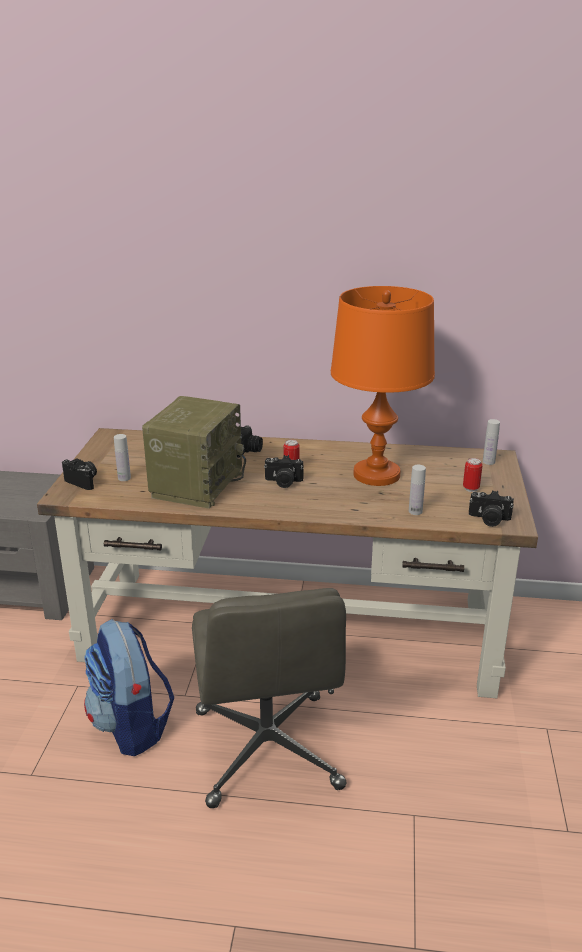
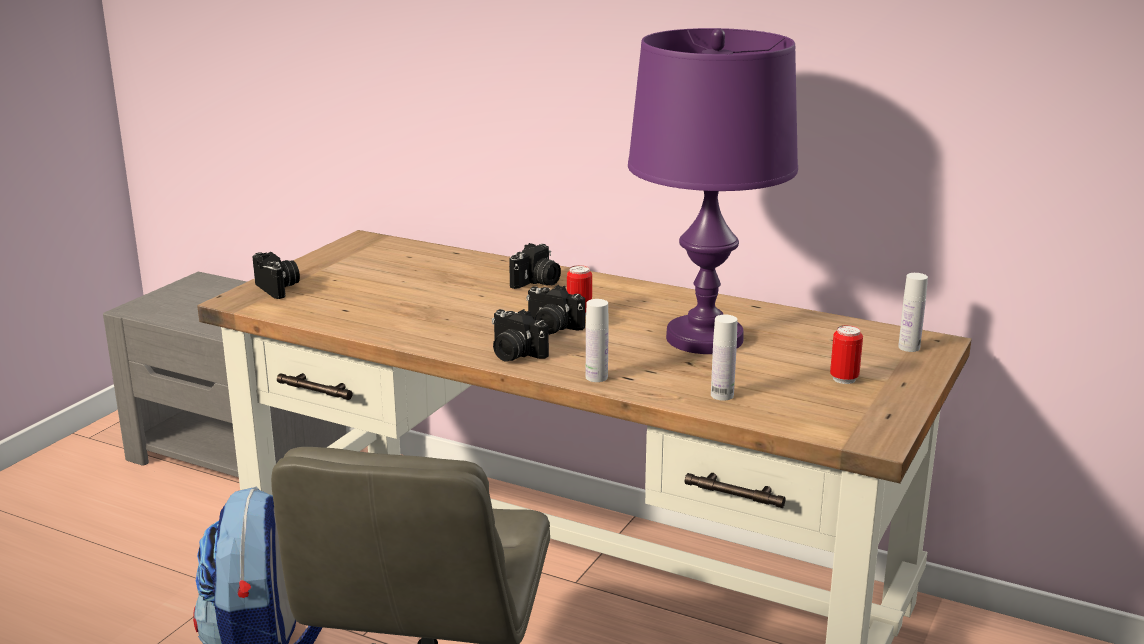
camera: 20 degrees right, 5 degrees down
white bottle [114,434,131,481] -> white bottle moved to [586,299,609,382]
radio [142,396,246,509] -> none
orange table lamp [331,286,435,486] -> purple table lamp [628,28,798,354]
camera [469,490,514,527] -> camera moved to [492,309,549,361]

